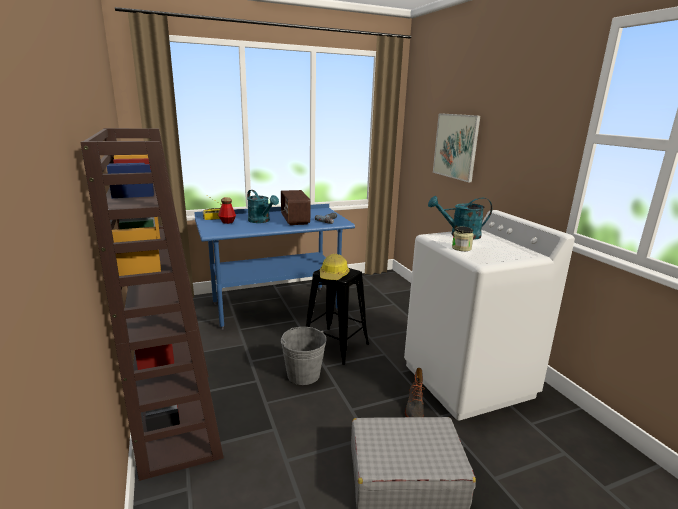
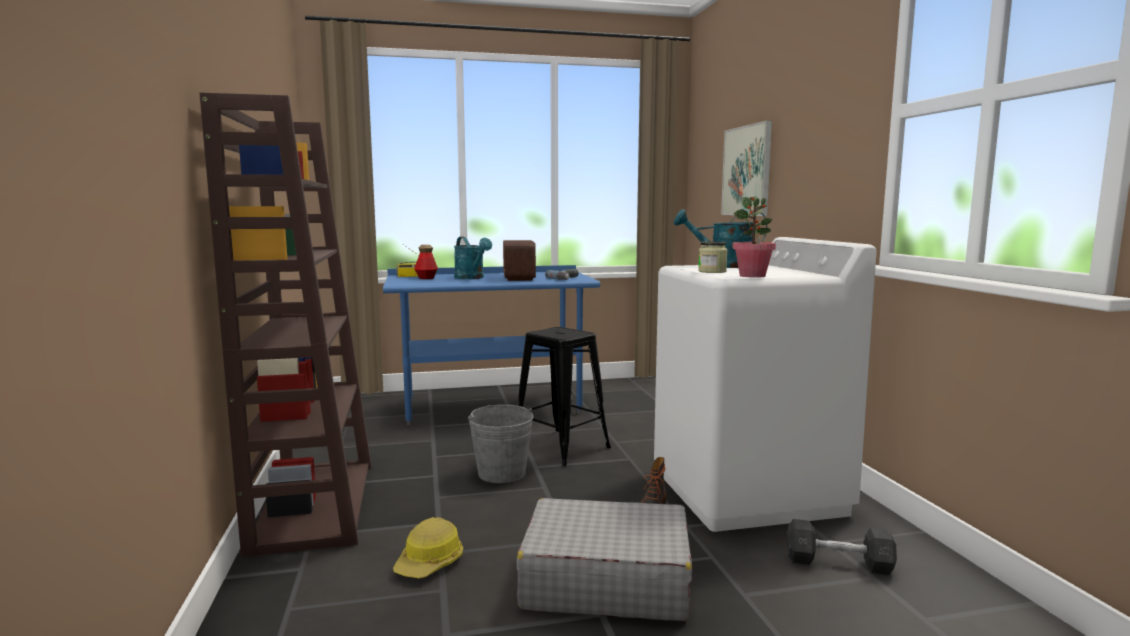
camera: 10 degrees right, 10 degrees down
hard hat [320,254,350,280] -> hard hat moved to [393,517,463,578]
none -> potted plant [732,196,776,278]
none -> grey dumbbell [787,519,897,575]

